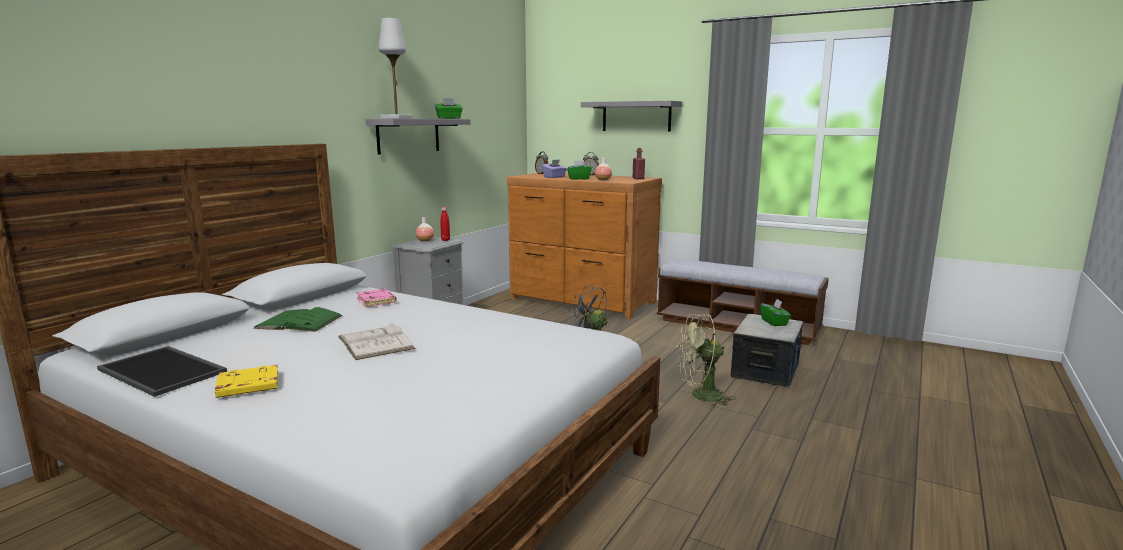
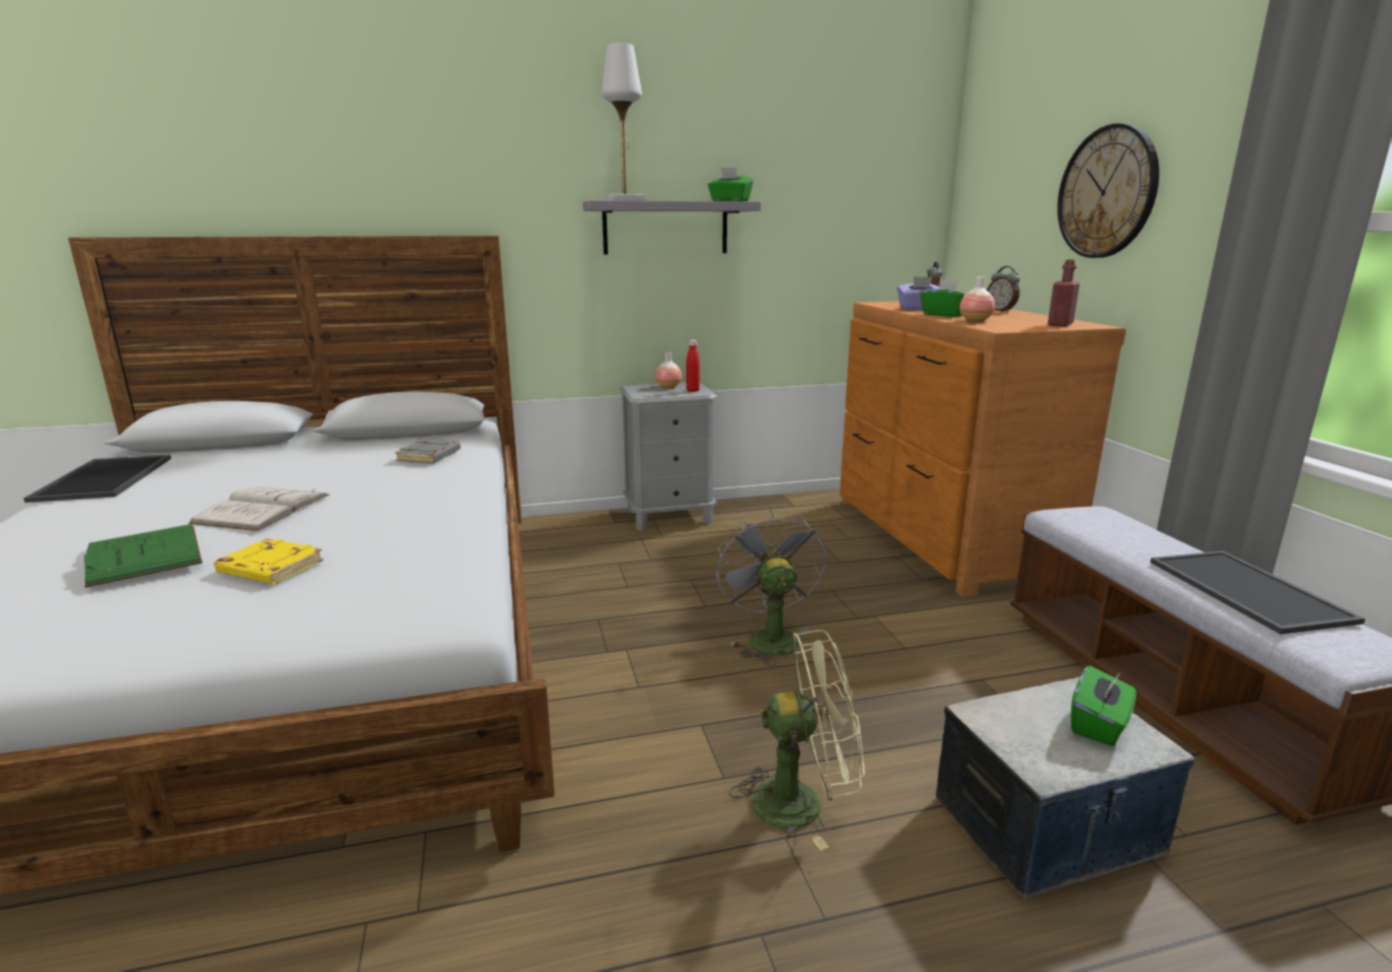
camera: 45 degrees right, 5 degrees up
yellow book [215,365,278,398] -> yellow book moved to [214,538,323,584]
green book [253,307,342,332] -> green book moved to [84,524,202,588]
pink book [356,289,397,307] -> grey book [395,439,461,464]
grey shelf [581,101,682,132] -> wall clock [1057,123,1159,258]
green fan [677,314,736,408] -> green fan turned 135 degrees clockwise [729,630,865,850]
none -> tray [1150,551,1365,634]

